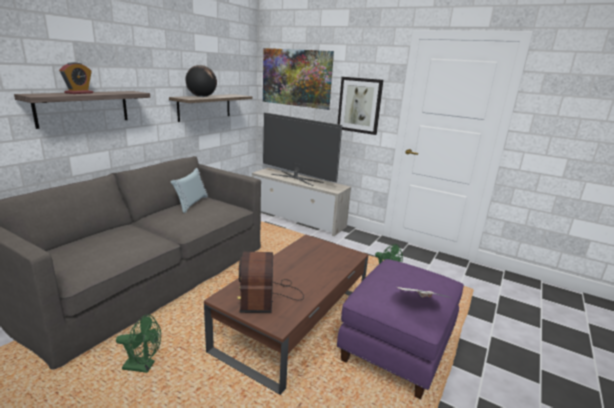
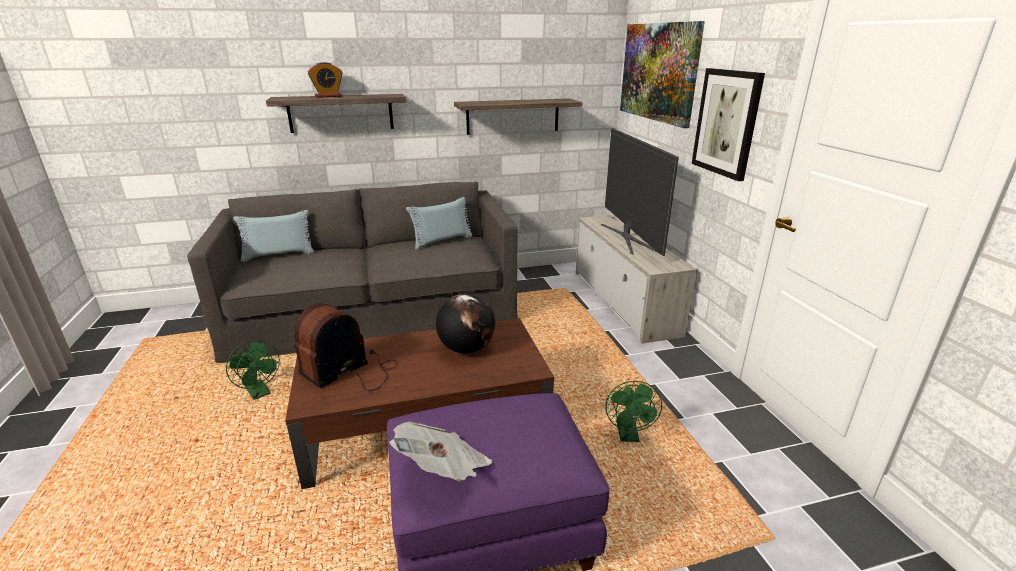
camera: 45 degrees right, 5 degrees up
globe [185,65,217,97] -> globe moved to [436,293,495,354]
none -> blue pillow [233,210,314,262]

